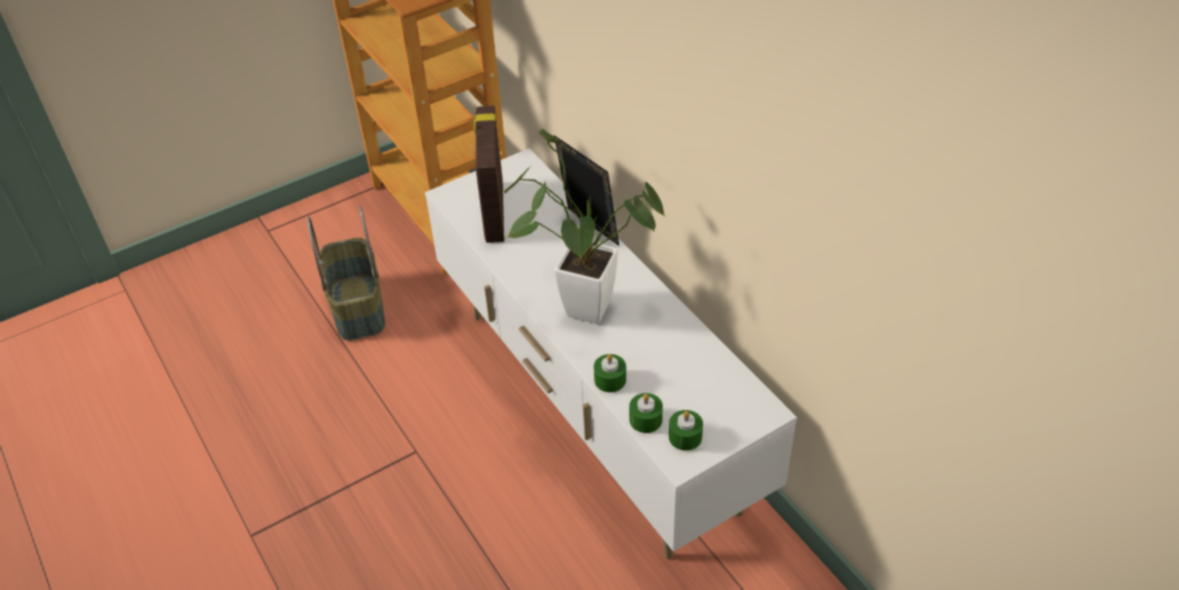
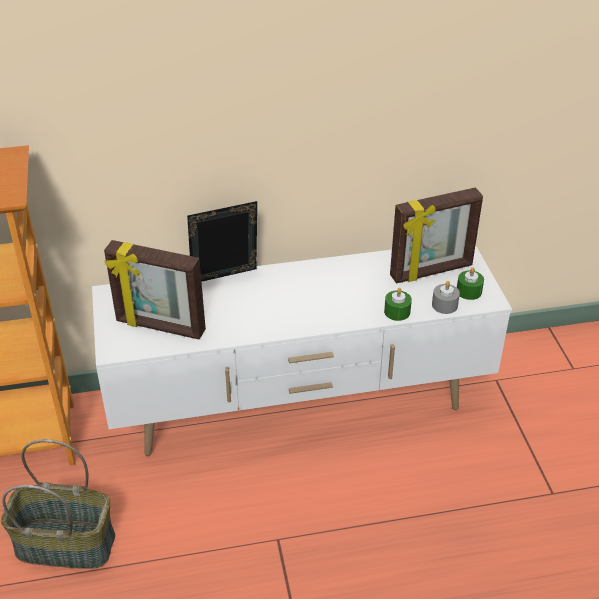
camera: 70 degrees left, 5 degrees down
potted plant [504,129,666,324] -> none
green candle [629,393,663,433] -> grey candle [432,281,460,314]
none -> picture frame [390,188,483,283]

